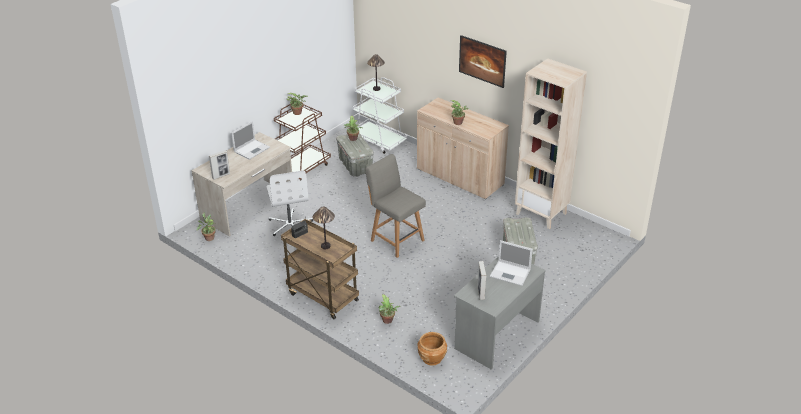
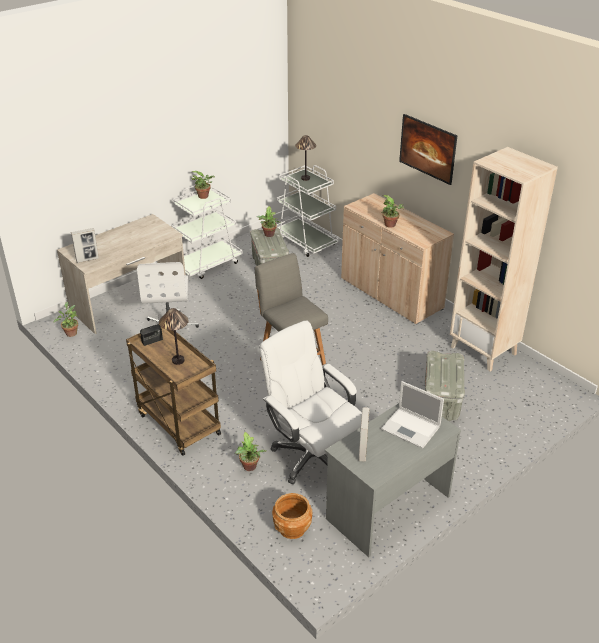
camera: 10 degrees right, 0 degrees up
laptop [231,121,270,160] -> none
brown cart [274,104,331,180] -> white cart [171,185,242,279]
none -> white office chair [259,321,362,484]

